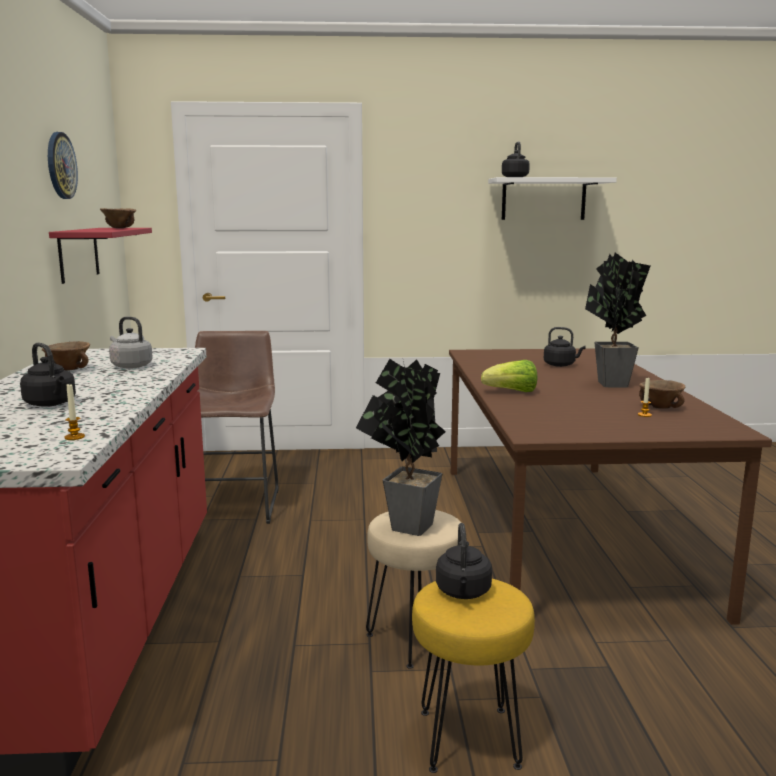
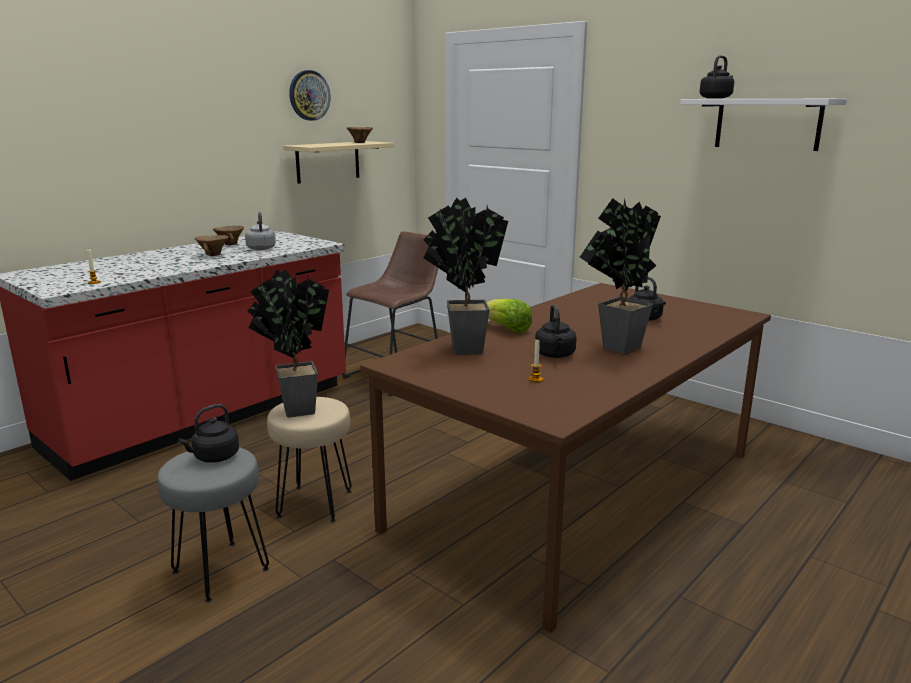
camera: 45 degrees right, 5 degrees up
black kettle [20,343,76,407] -> black kettle moved to [535,304,577,358]
red shelf [49,228,152,284] -> beige shelf [283,141,395,184]
yellow stool [412,579,535,773] -> grey stool [157,447,269,603]
brown bowl [639,380,685,409] -> brown bowl moved to [195,235,229,256]
none -> potted plant [424,197,508,354]

